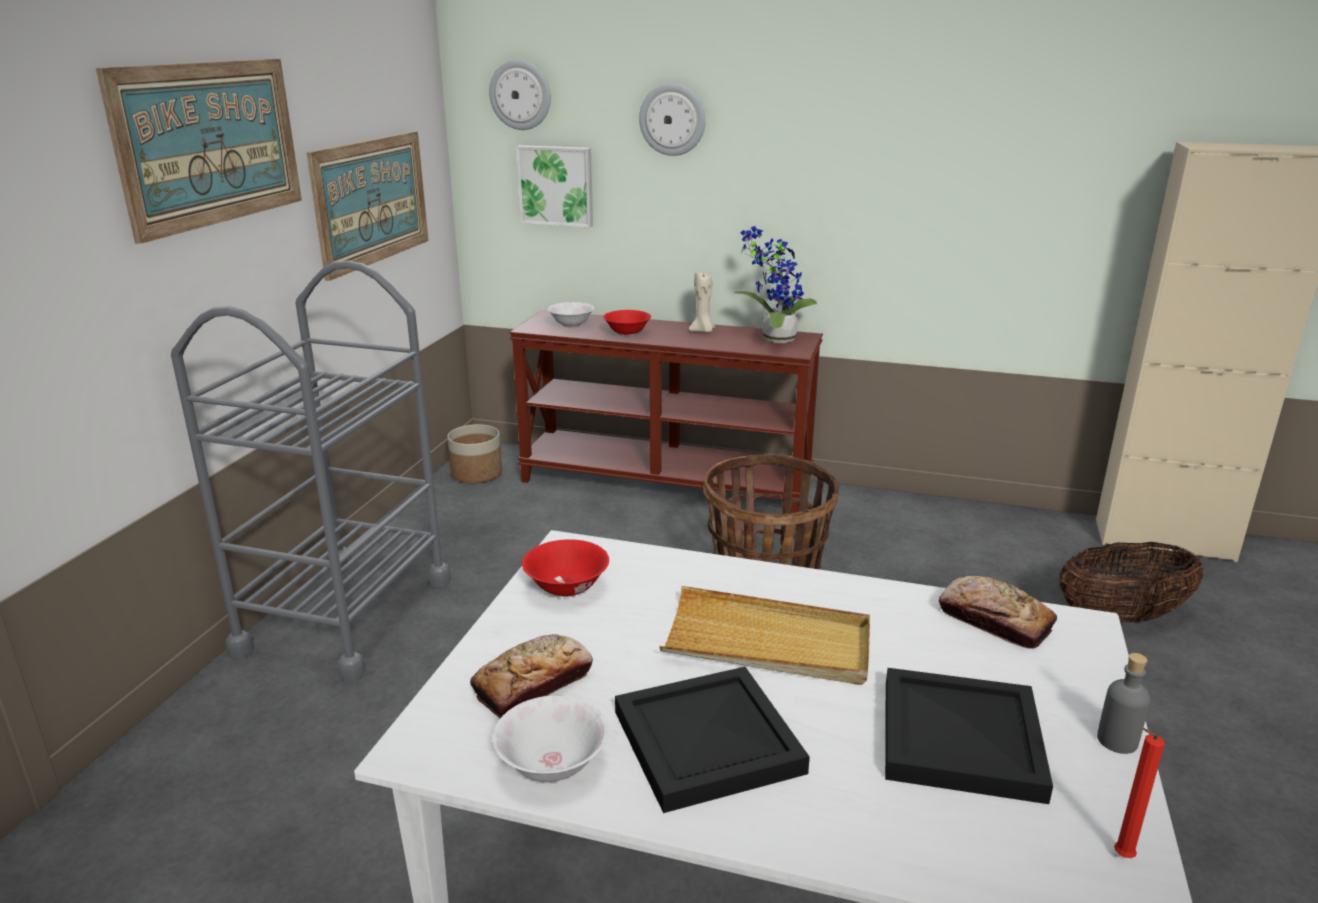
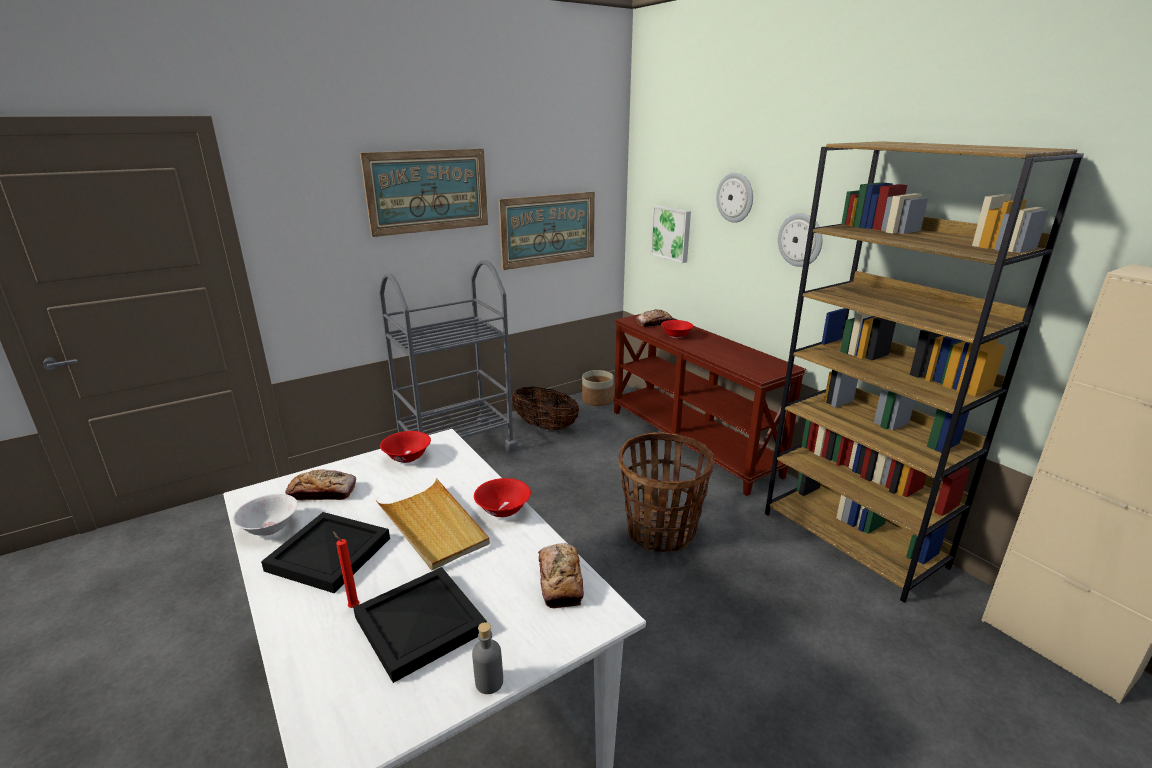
camera: 40 degrees right, 0 degrees up
wall clock [489,59,551,130] -> wall clock moved to [778,213,822,267]
white bowl [547,302,594,328] -> bread [636,309,673,327]
beige candle [689,272,715,333] -> none
potted plant [734,226,817,343] -> none
basket [1059,542,1203,623] -> basket moved to [512,387,579,430]
red candle [1114,728,1165,858] -> red candle moved to [333,531,359,608]
none -> red bowl [474,478,531,517]
none -> brown bookcase [765,141,1084,603]

